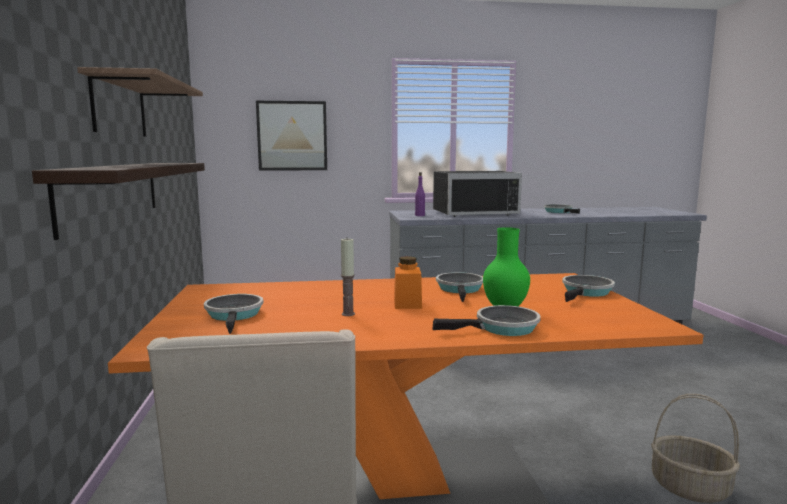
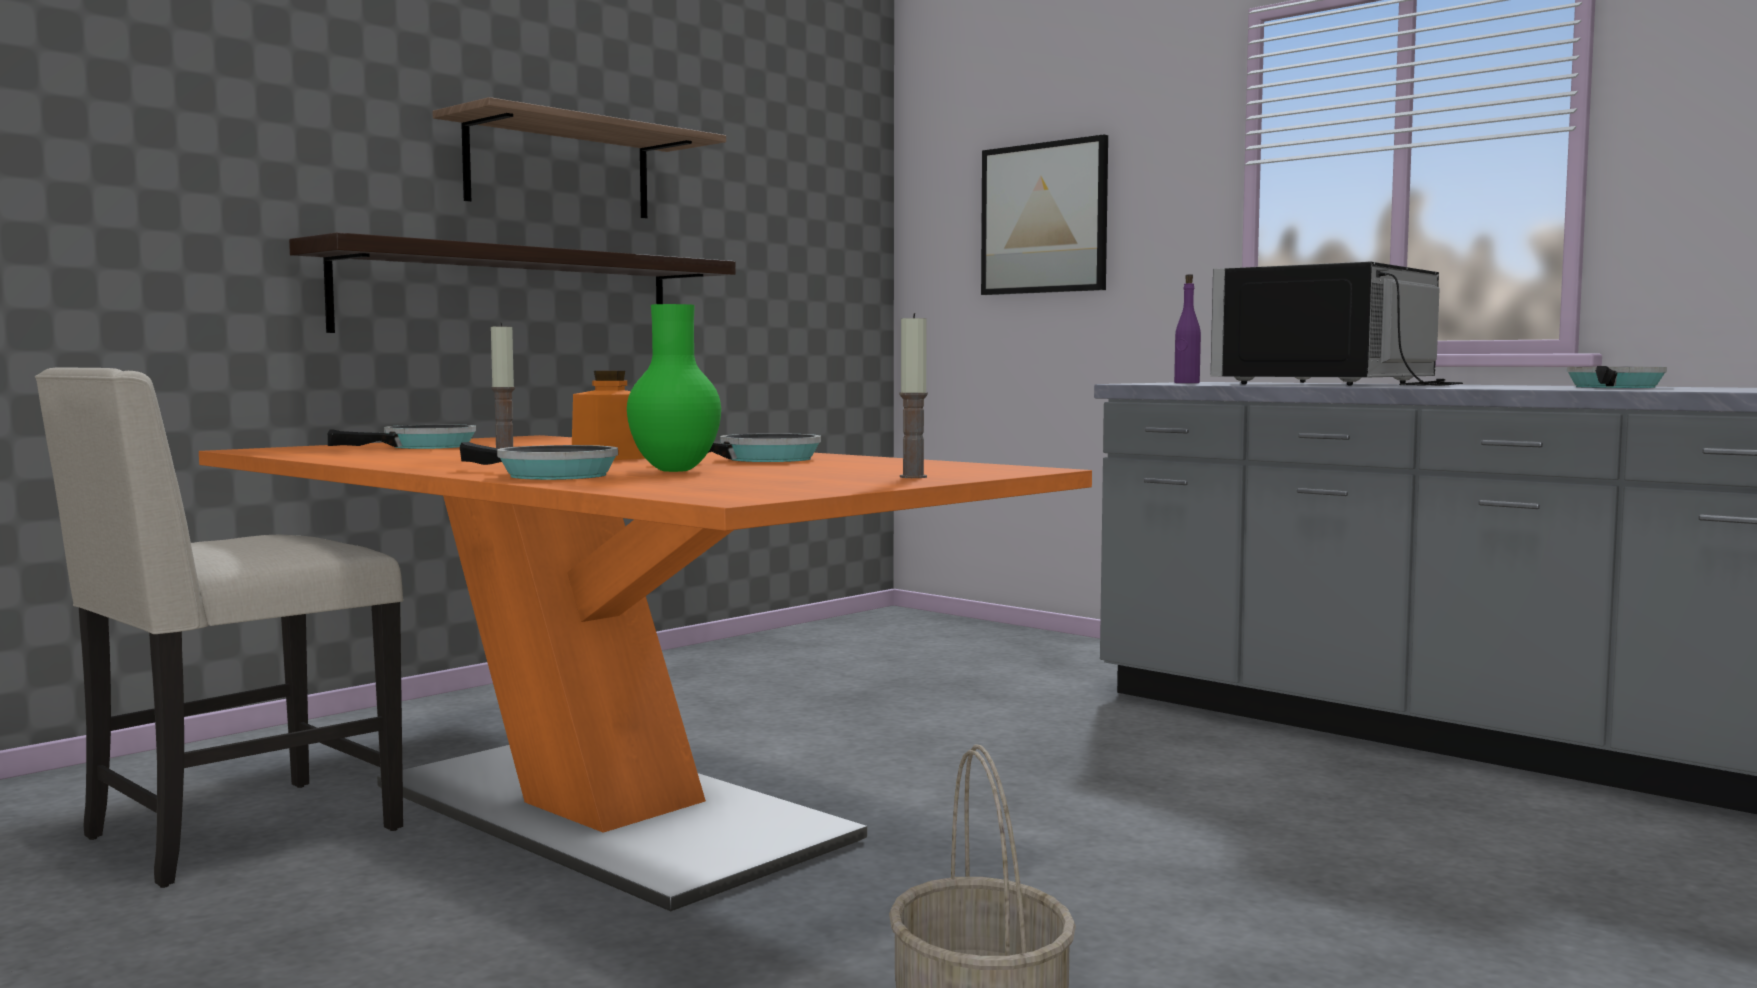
camera: 50 degrees right, 5 degrees down
black microwave [433,171,522,217] -> black microwave turned 90 degrees clockwise [1211,262,1463,386]
frying pan [562,275,615,302] -> candle [899,313,928,478]

